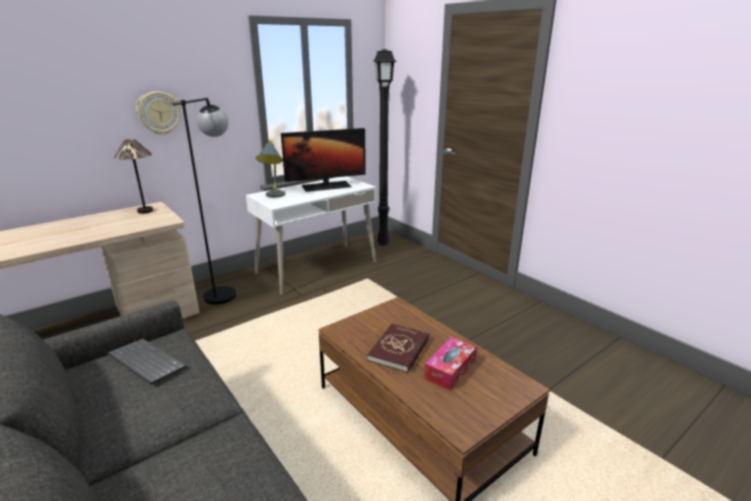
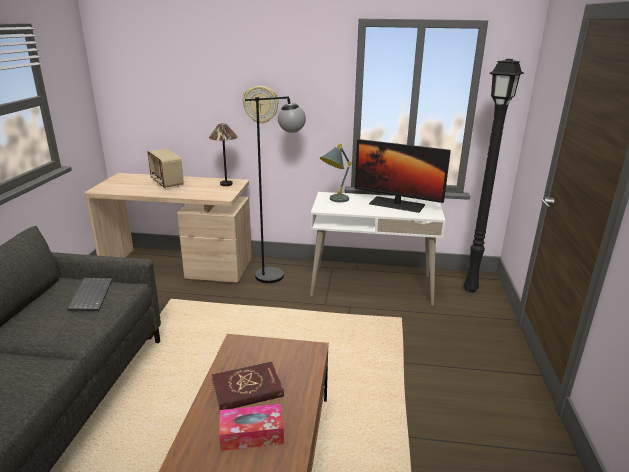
camera: 45 degrees right, 0 degrees up
none -> radio [147,149,184,189]

